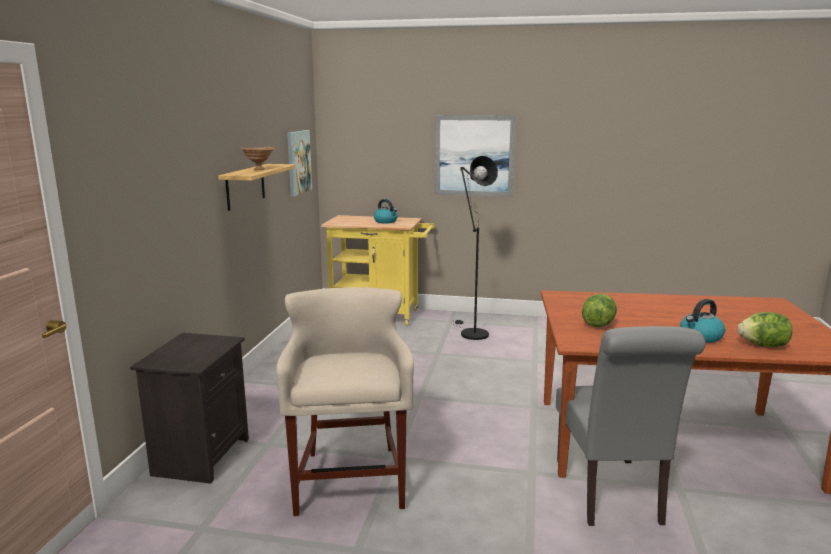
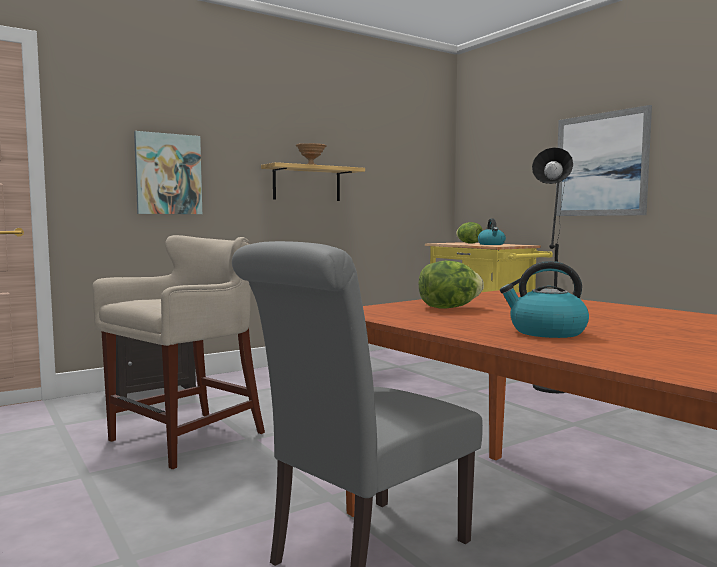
camera: 45 degrees right, 10 degrees down
picture [287,130,312,196] -> picture moved to [134,131,202,214]
lettuce [738,312,793,347] -> lettuce moved to [456,222,483,244]

